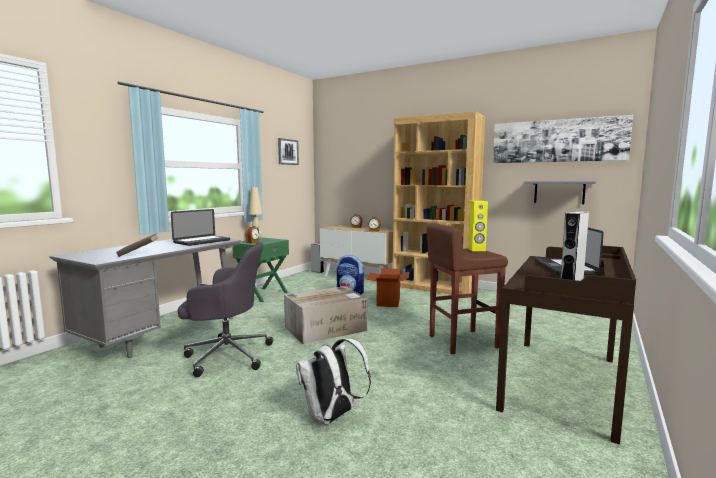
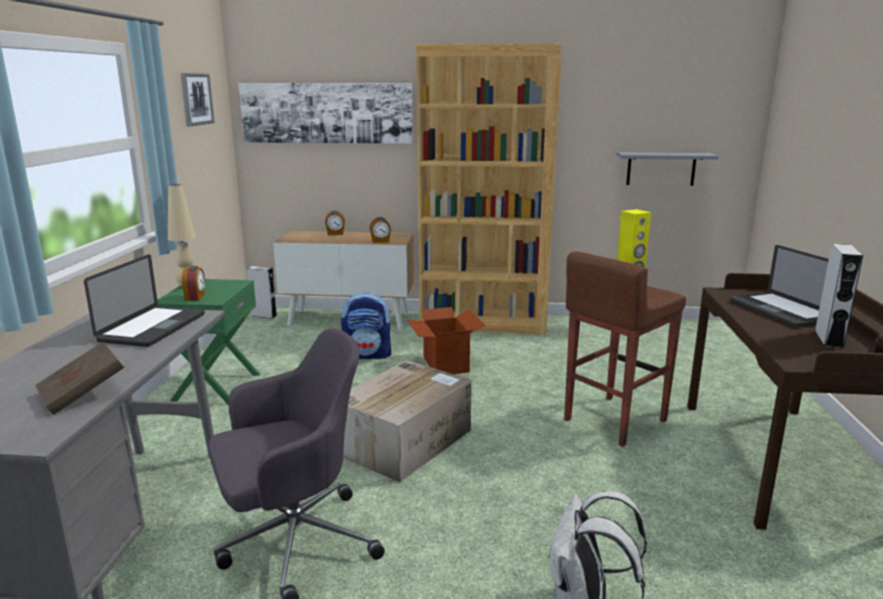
camera: 25 degrees left, 10 degrees up
picture [493,115,633,163] -> picture moved to [238,83,412,144]

